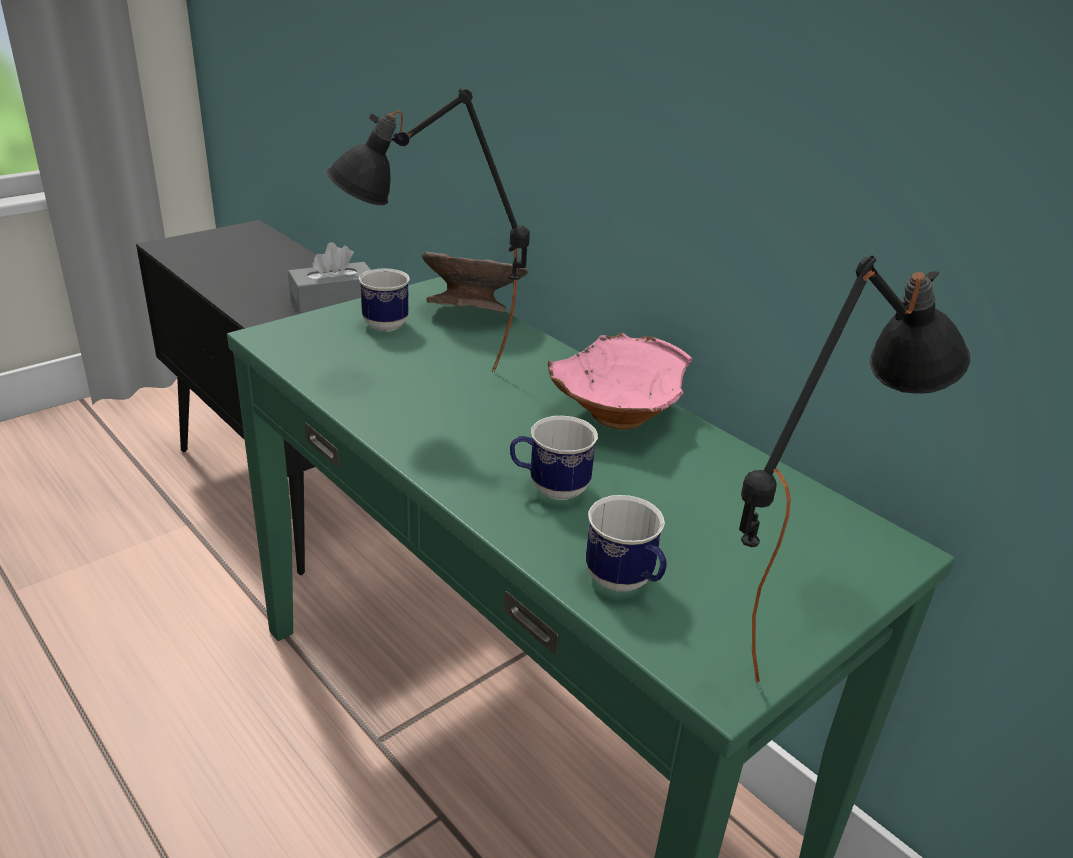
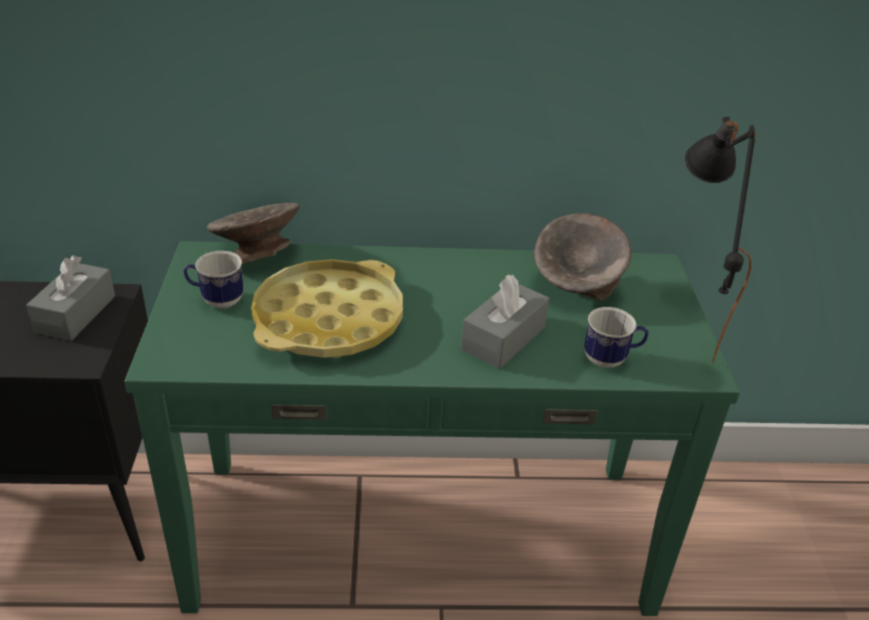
camera: 50 degrees left, 5 degrees up
black table lamp [326,89,530,372] -> yellow tray [251,259,403,358]
mug [510,416,598,500] -> grey tissue box [461,275,550,369]
pink bowl [548,332,693,429] -> none
none -> grey bowl [534,213,632,301]

